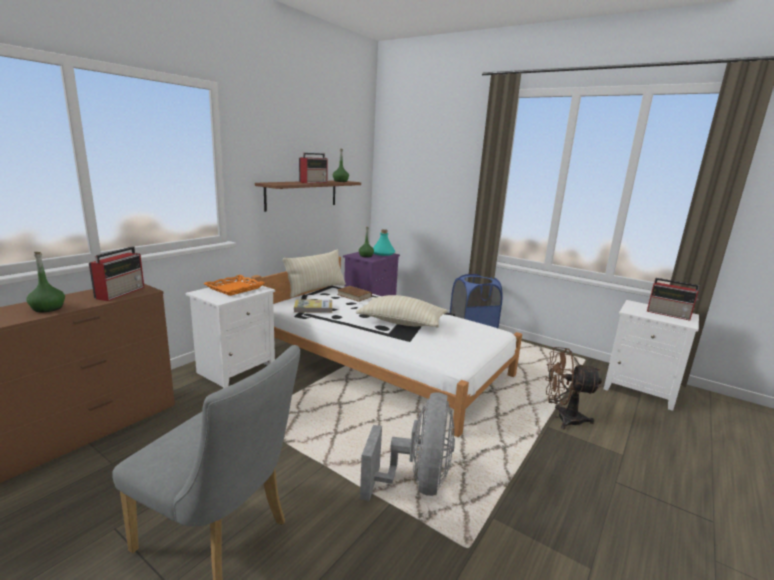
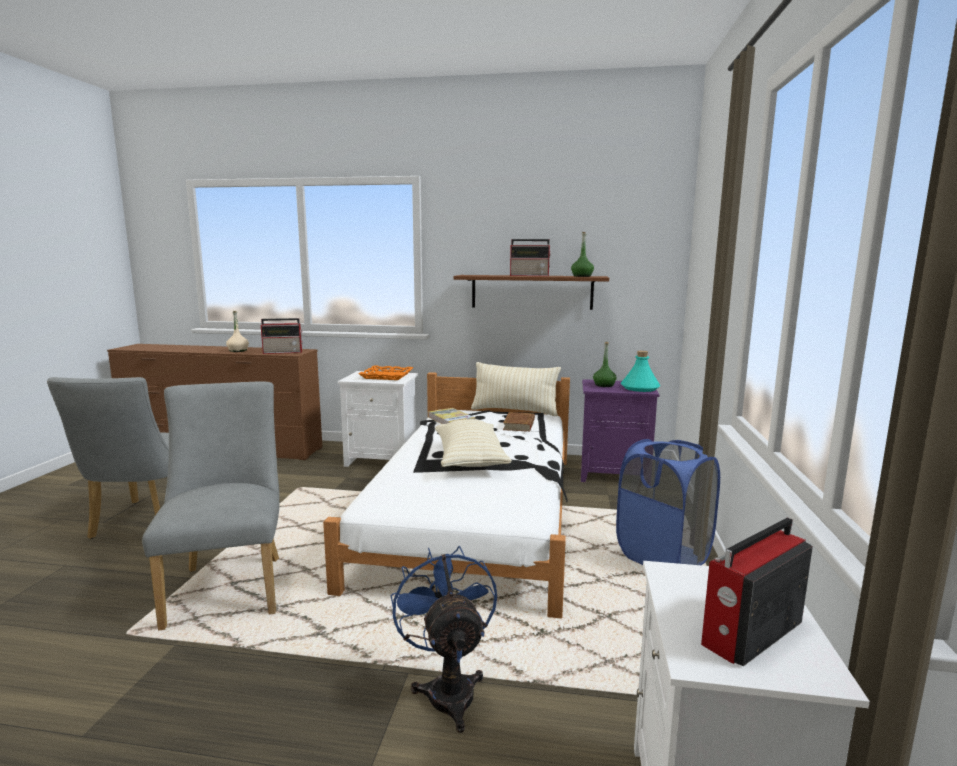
camera: 65 degrees right, 5 degrees down
green bottle [26,252,65,312] -> beige bottle [226,311,249,352]
grey fan [360,392,455,501] -> grey chair [142,381,279,630]
brown fan [545,347,602,429] -> blue fan [391,546,497,733]
radio [647,278,699,321] -> radio turned 45 degrees clockwise [701,518,813,666]

